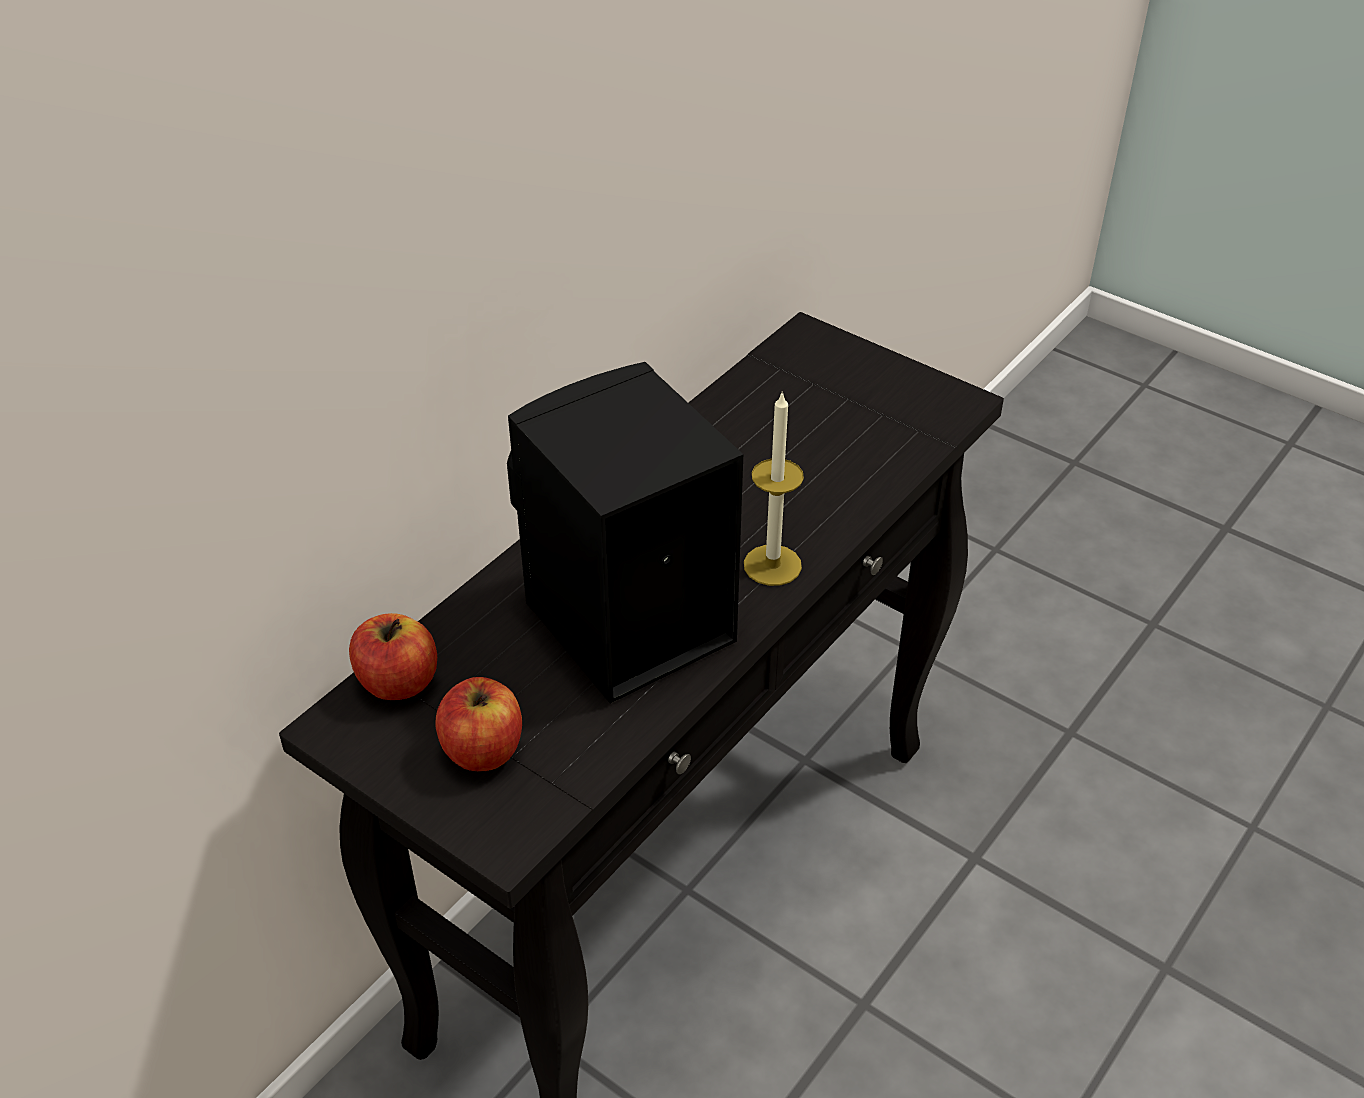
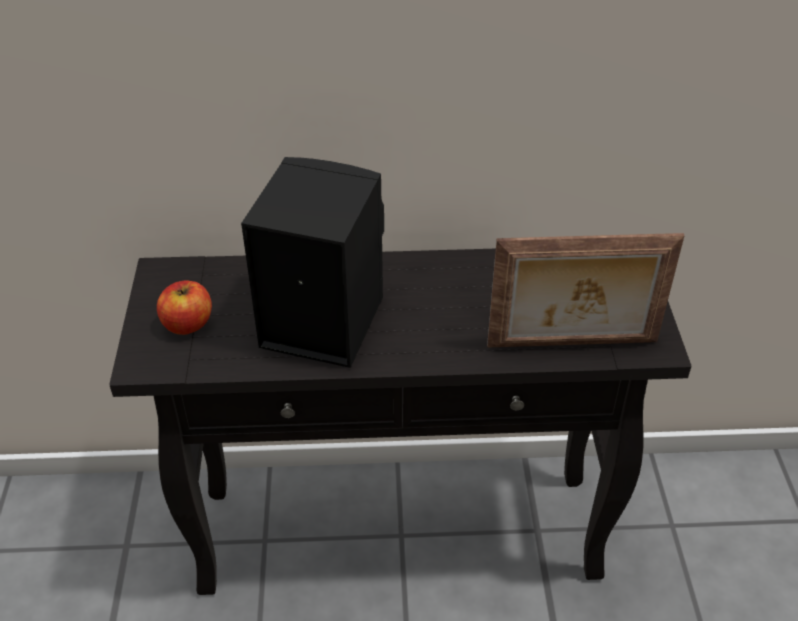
camera: 50 degrees right, 0 degrees up
apple [349,613,437,700] -> none
candle [744,391,804,586] -> none
none -> picture frame [487,233,684,347]

